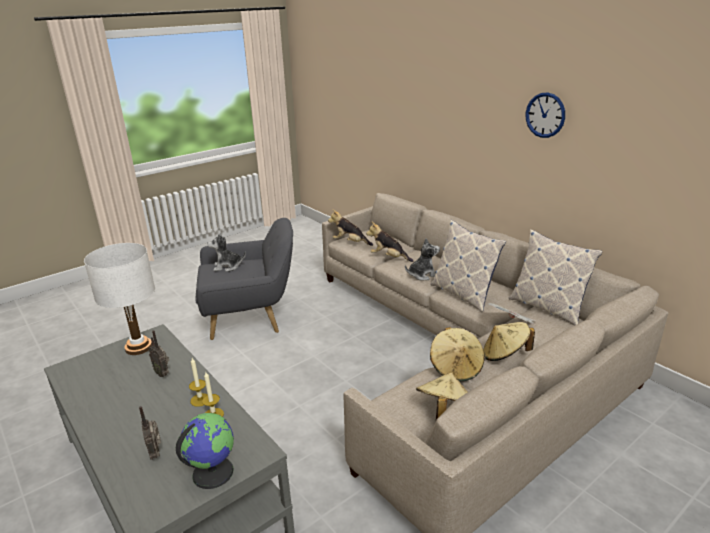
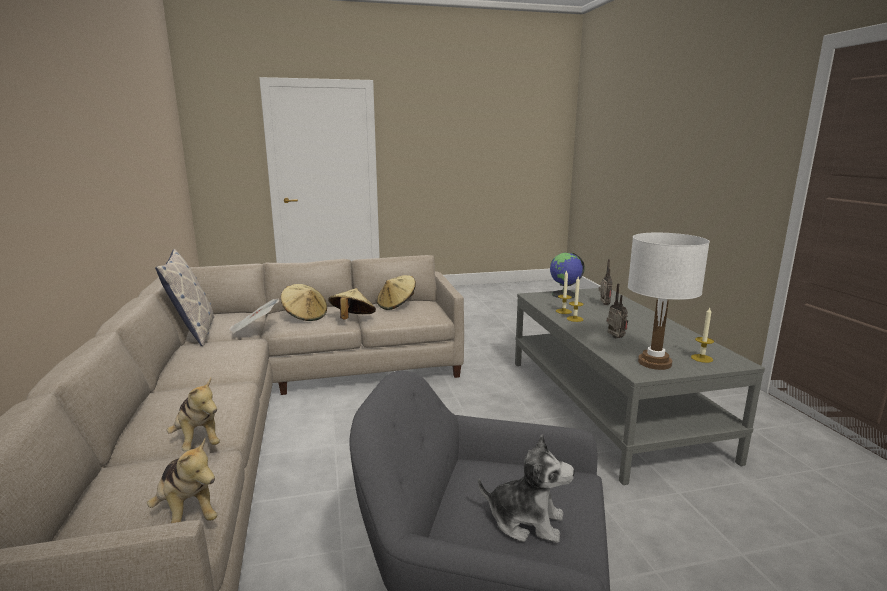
camera: 155 degrees left, 10 degrees down
plush toy [405,238,440,281] -> none
pillow [430,220,506,312] -> none
wall clock [526,93,565,138] -> none
none -> candle [691,308,714,363]

